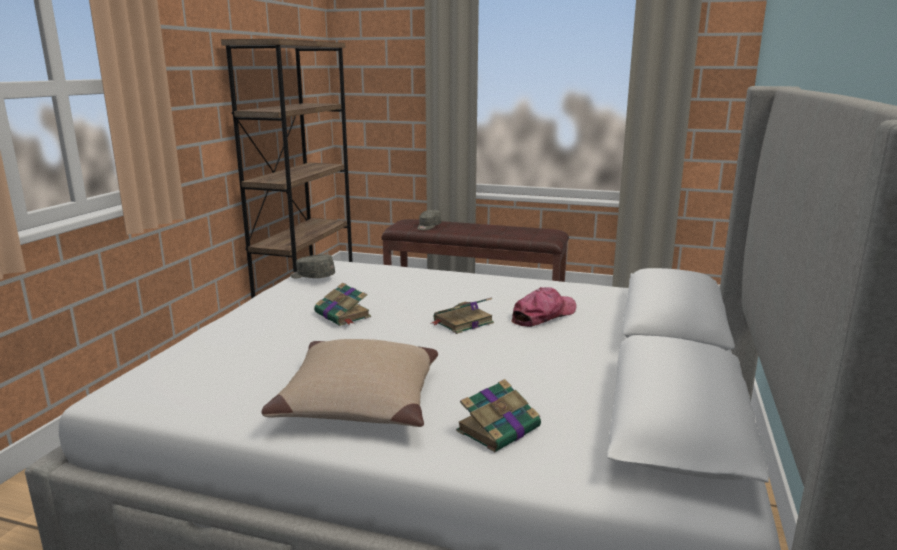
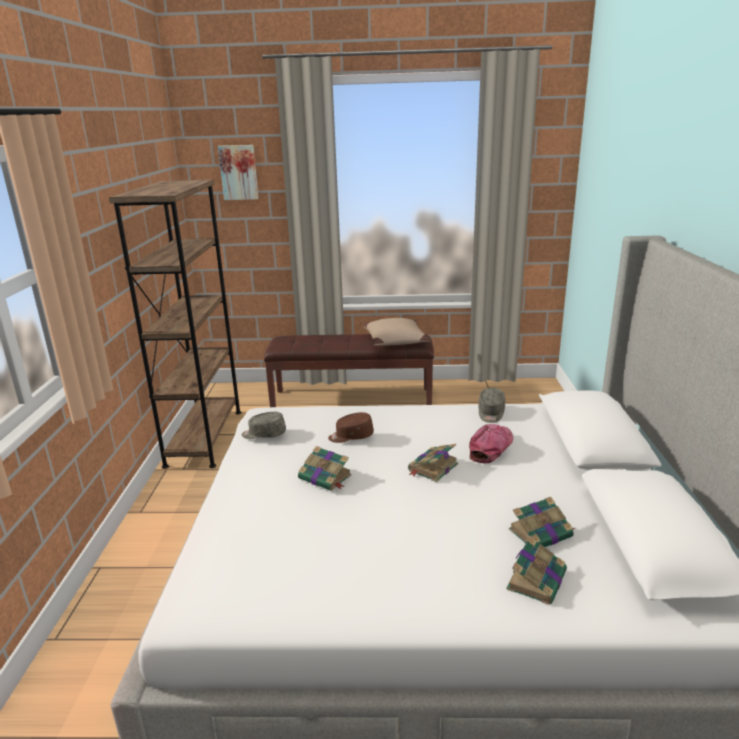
camera: 15 degrees left, 5 degrees up
beige pillow [261,339,438,427] -> beige pillow moved to [363,318,432,346]
grey cap [417,210,441,230] -> grey cap moved to [478,388,505,423]
none -> picture [218,145,259,200]
none -> brown cap [328,412,374,443]
none -> book [509,497,575,547]

